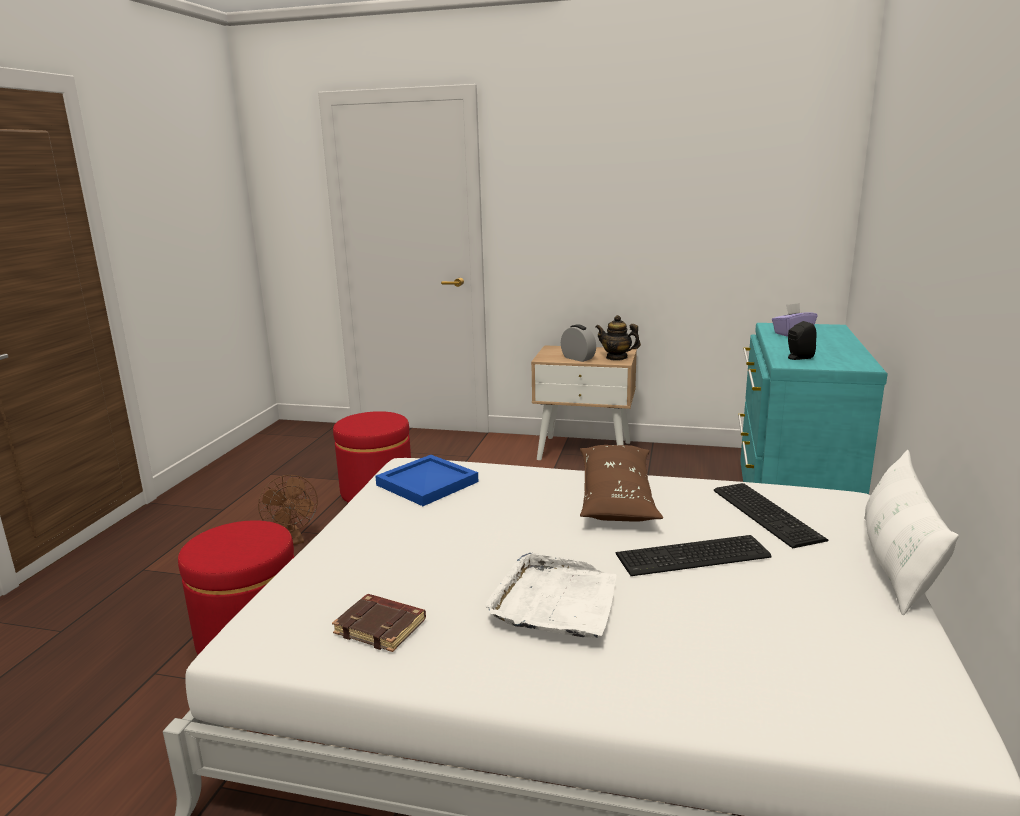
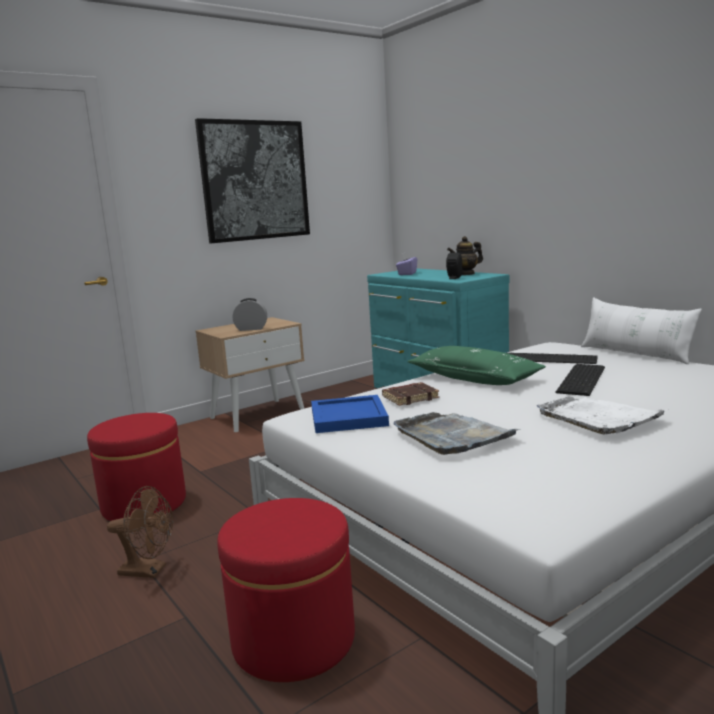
camera: 50 degrees left, 5 degrees down
brown book [332,594,426,652] -> brown book moved to [382,382,439,406]
brown pillow [580,445,663,522] -> green pillow [407,346,546,385]
teapot [596,315,641,361] -> teapot moved to [447,236,483,275]
none -> picture [195,118,310,243]
none -> grey tray [393,412,521,455]

